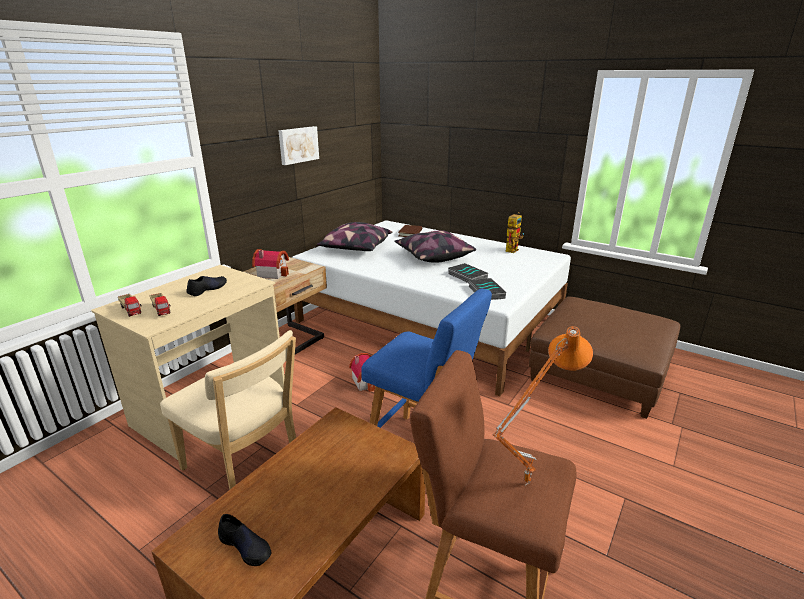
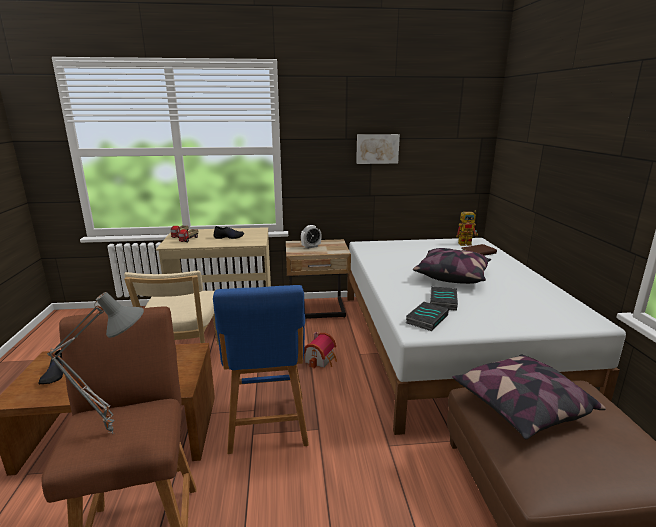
camera: 50 degrees right, 5 degrees down
toy house [252,249,289,279] -> alarm clock [301,225,322,249]
pillow [317,222,392,251] -> pillow moved to [452,355,606,439]
orange table lamp [493,326,593,486] -> grey table lamp [47,292,144,434]
toy robot [506,212,524,253] -> toy robot moved to [456,211,478,246]

